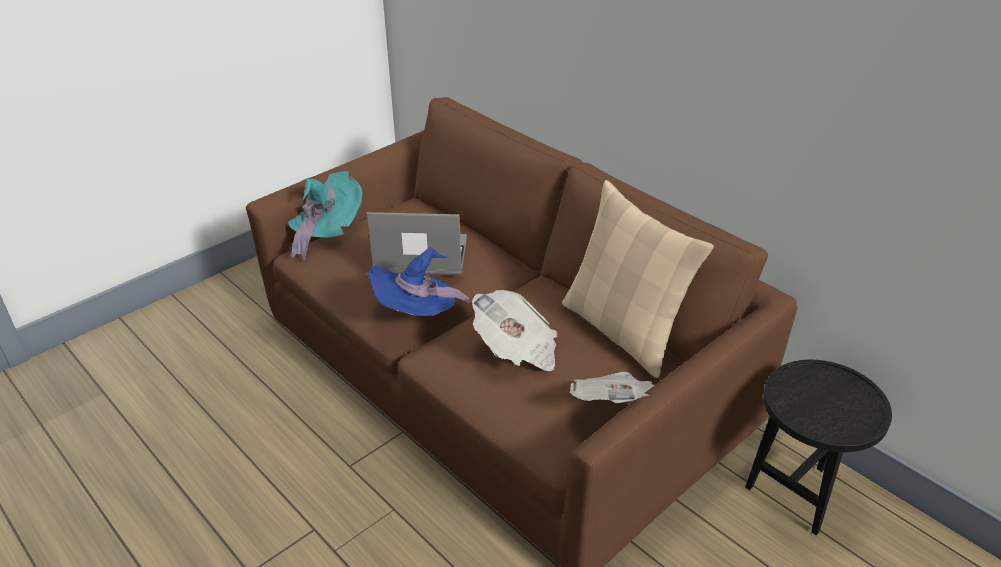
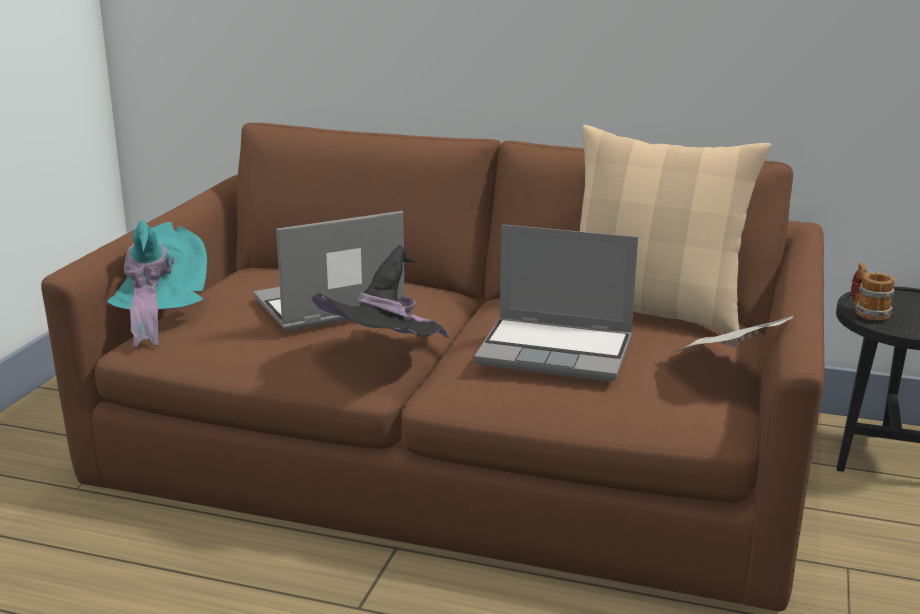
camera: 30 degrees left, 15 degrees down
blue hat [366,247,473,316] -> black hat [311,245,450,338]
newspaper [472,290,557,371] -> laptop [474,224,638,381]
none -> mug [851,263,895,320]

